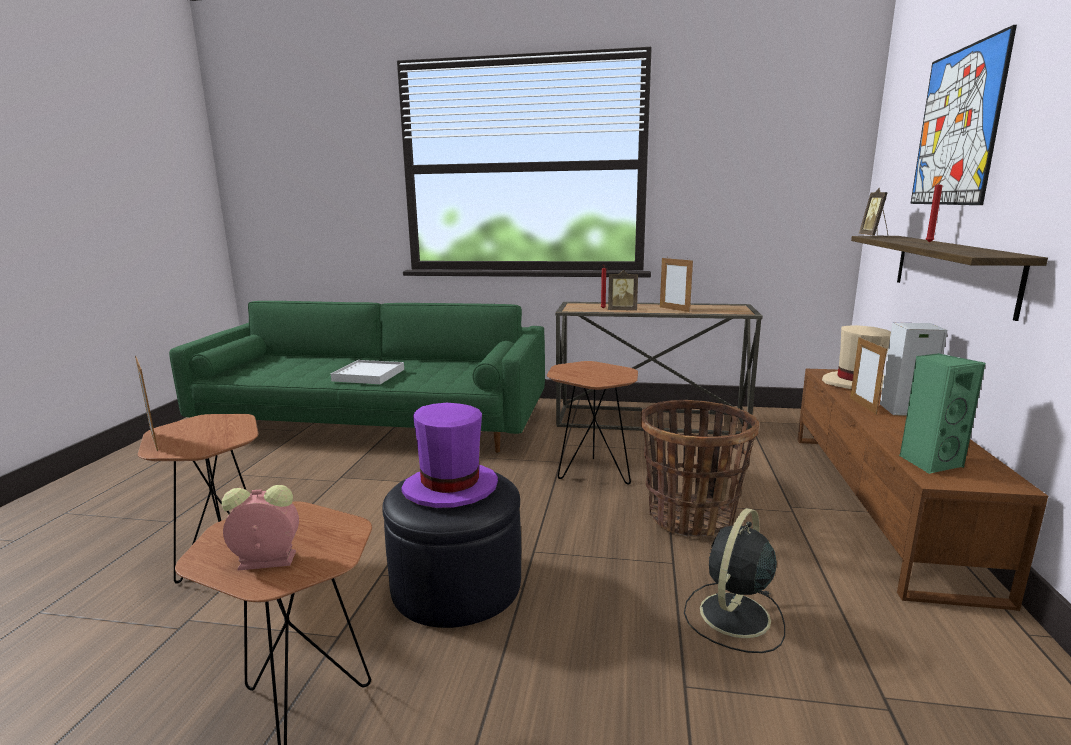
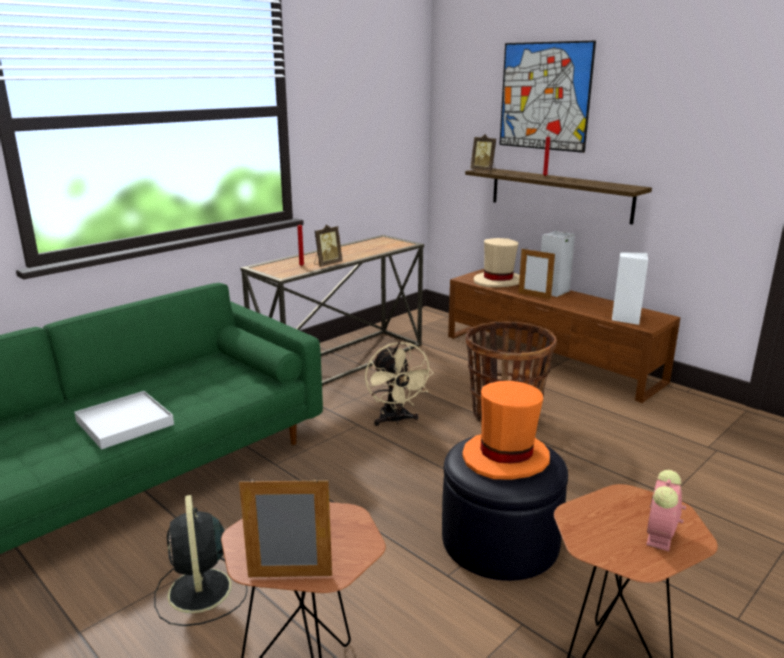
camera: 55 degrees left, 5 degrees up
purple hat [401,403,498,508] -> orange hat [462,381,550,480]
brown side table [547,361,638,484] -> beige fan [365,341,434,426]
picture frame [660,257,693,312] -> none
black fan [684,508,785,653] -> black fan moved to [154,495,248,626]
green speaker [899,353,985,474] -> white speaker [612,252,648,325]

